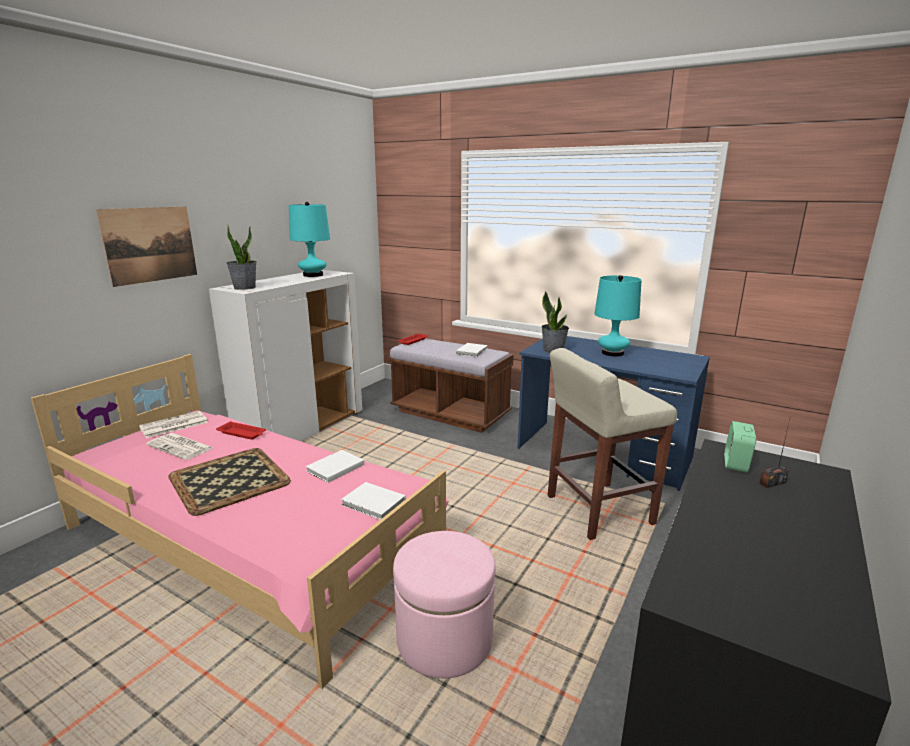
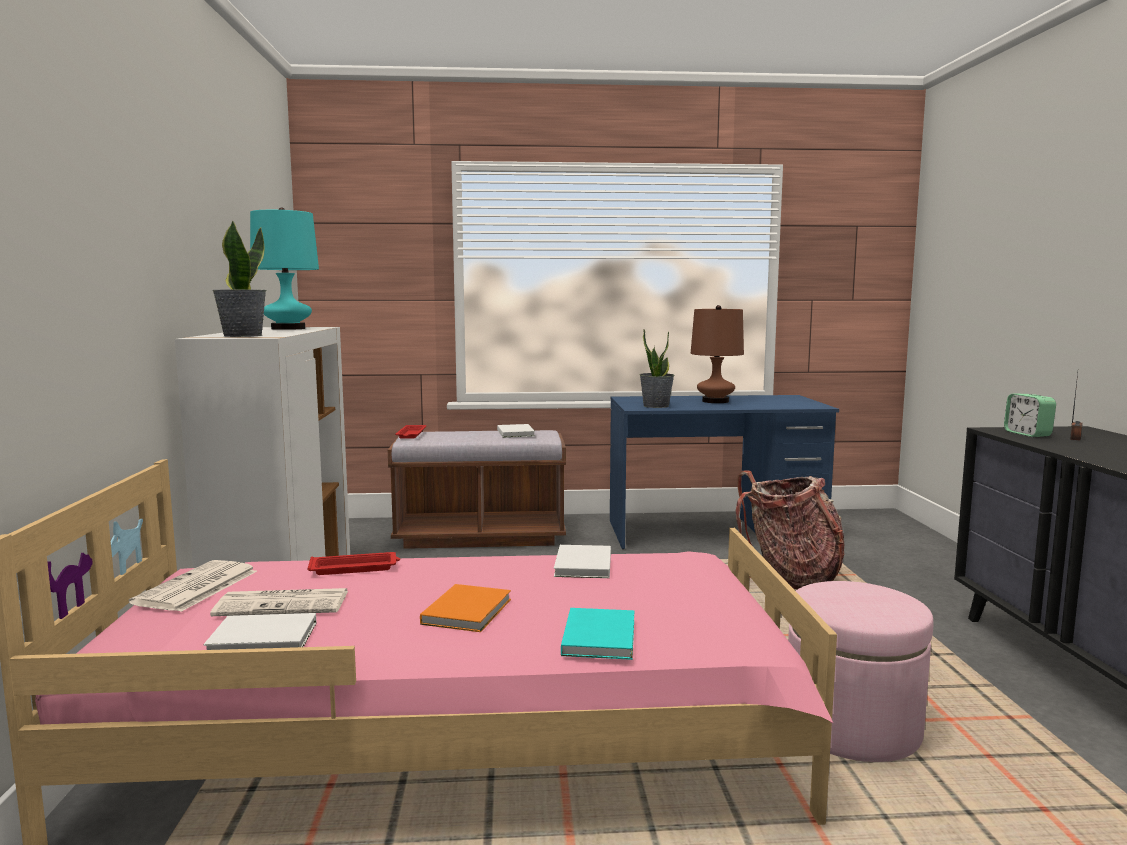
camera: 35 degrees left, 10 degrees down
picture [96,206,197,287] -> none
tray [168,448,291,516] -> orange book [420,584,511,632]
white book [341,482,406,520] -> white book moved to [203,613,316,650]
beige stool [548,348,677,540] -> backpack [736,470,844,589]
turquoise table lamp [594,275,641,356] -> brown table lamp [691,305,744,403]
none -> turquoise book [561,608,634,660]

